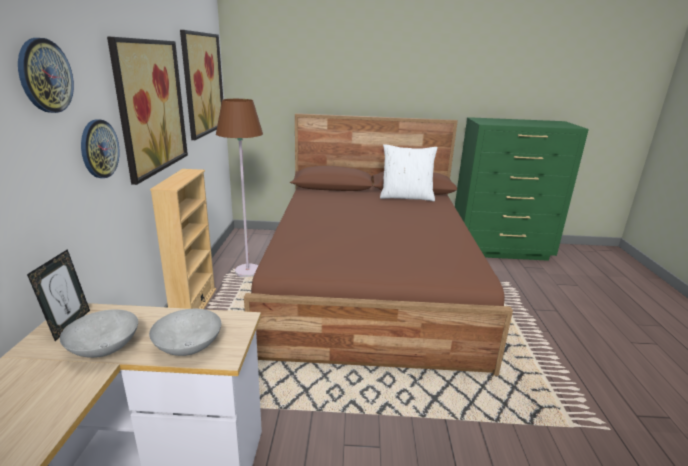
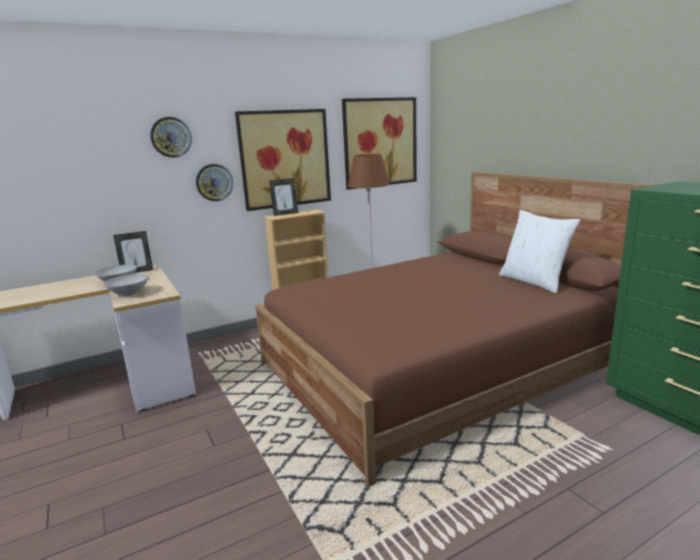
camera: 60 degrees right, 5 degrees down
none -> picture frame [269,178,298,216]

